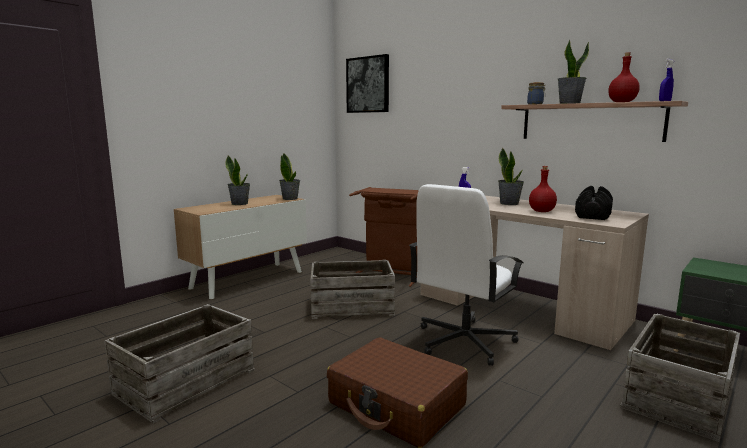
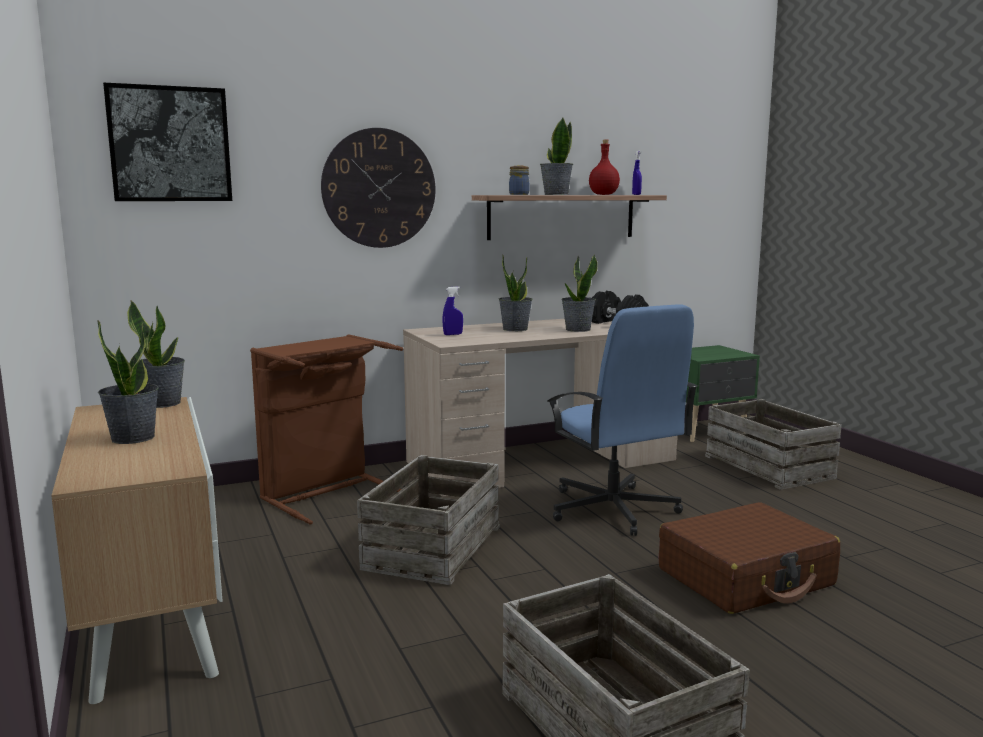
camera: 65 degrees left, 0 degrees up
white office chair [409,184,524,366] -> blue office chair [547,304,698,536]
red bottle [529,166,557,212] -> potted plant [562,254,598,332]
none -> wall clock [321,128,435,248]

